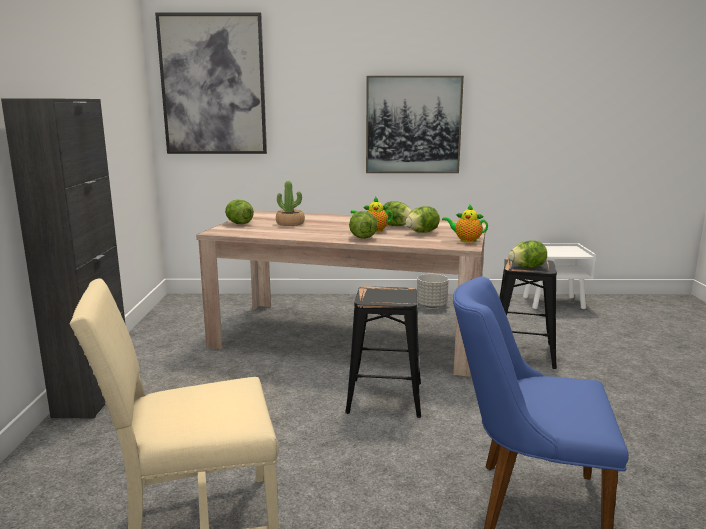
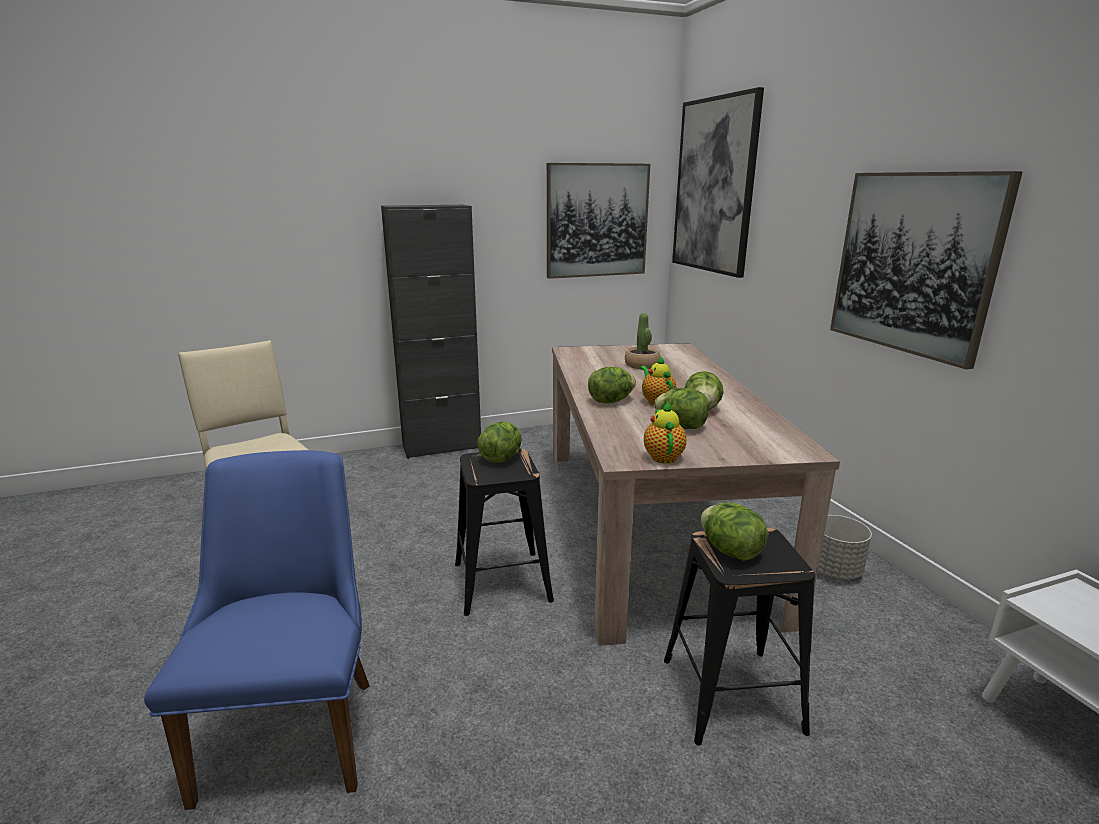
camera: 70 degrees right, 5 degrees up
lettuce [225,200,254,224] -> lettuce moved to [477,422,522,463]
none -> picture [547,163,650,279]

